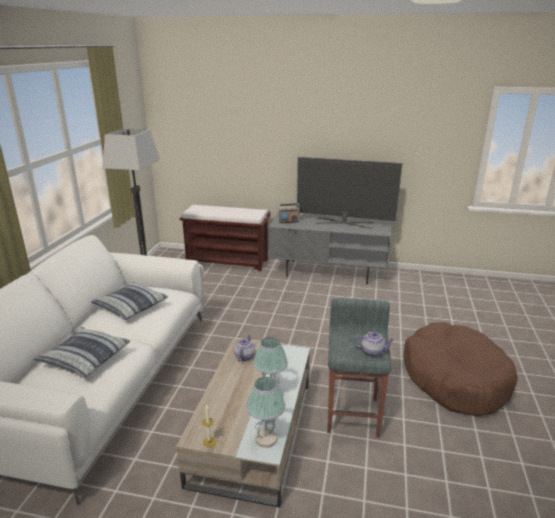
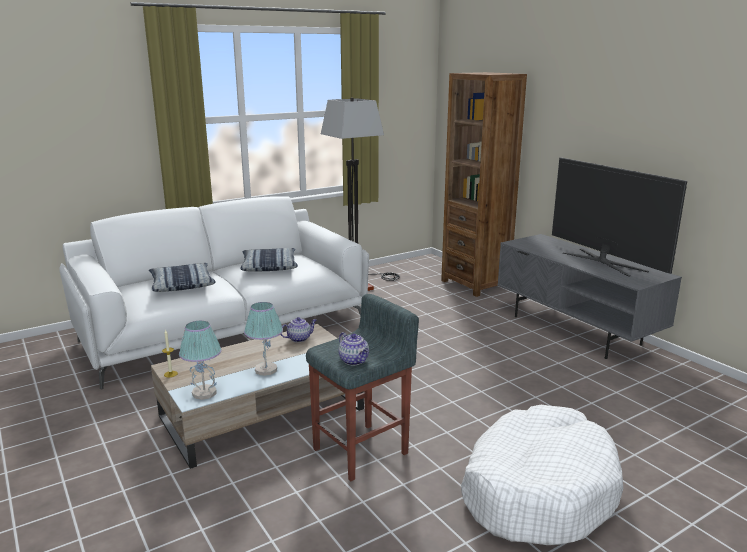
camera: 45 degrees right, 5 degrees down
brown bench [179,205,271,271] -> brown bookcase [441,72,527,297]
radio [278,204,300,223] -> none
brown dog bed [403,322,518,416] -> white dog bed [461,405,623,545]

